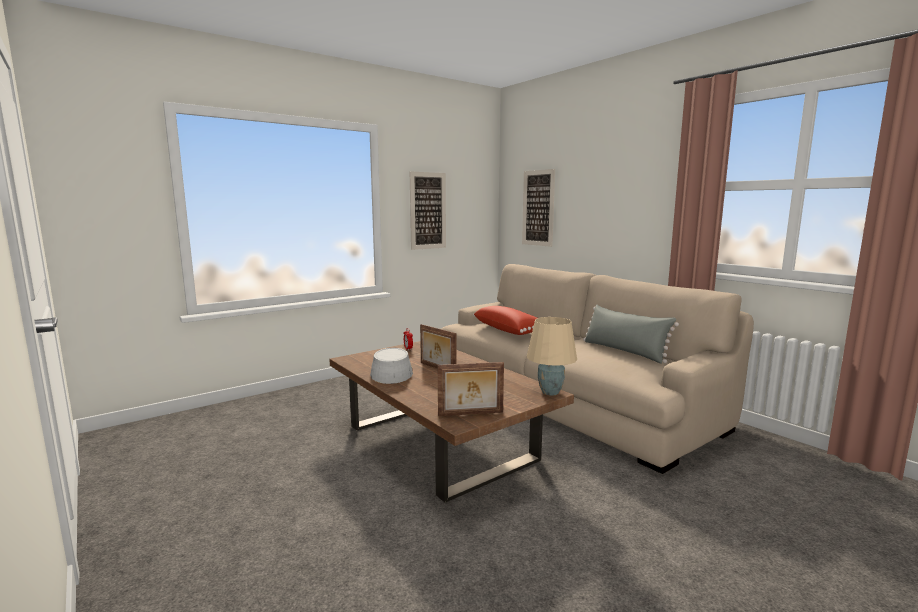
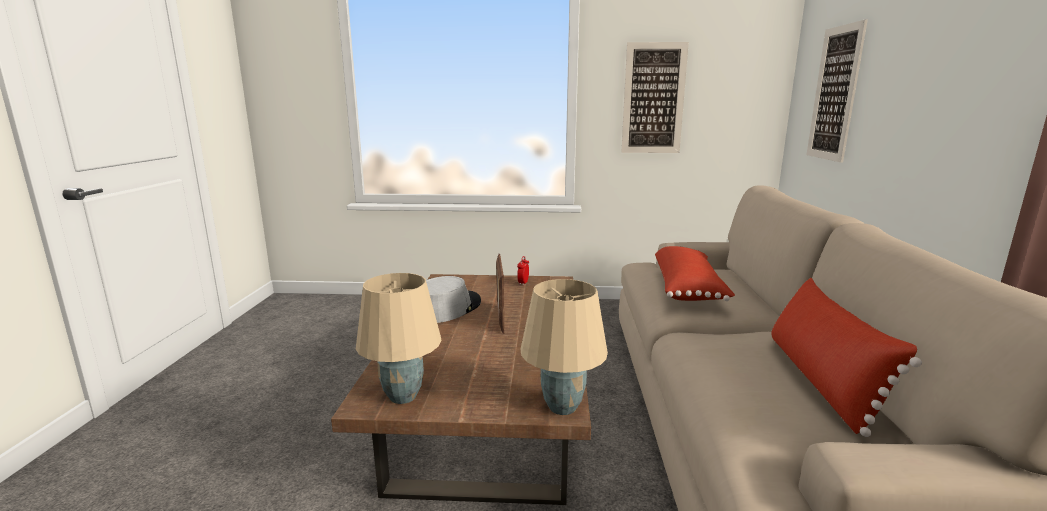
camera: 40 degrees right, 5 degrees up
picture frame [438,362,504,416] -> beige table lamp [356,273,441,404]
grey pillow [583,305,679,364] -> red pillow [771,278,922,437]

